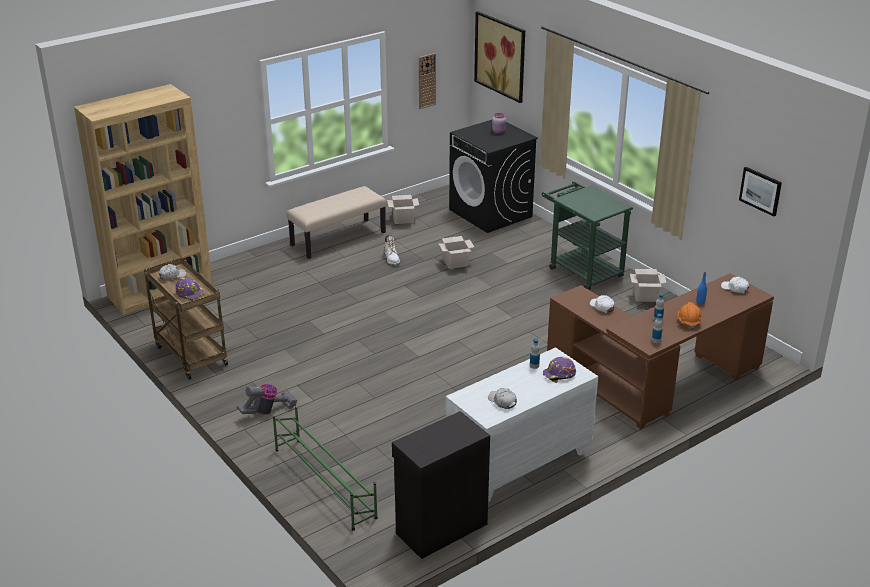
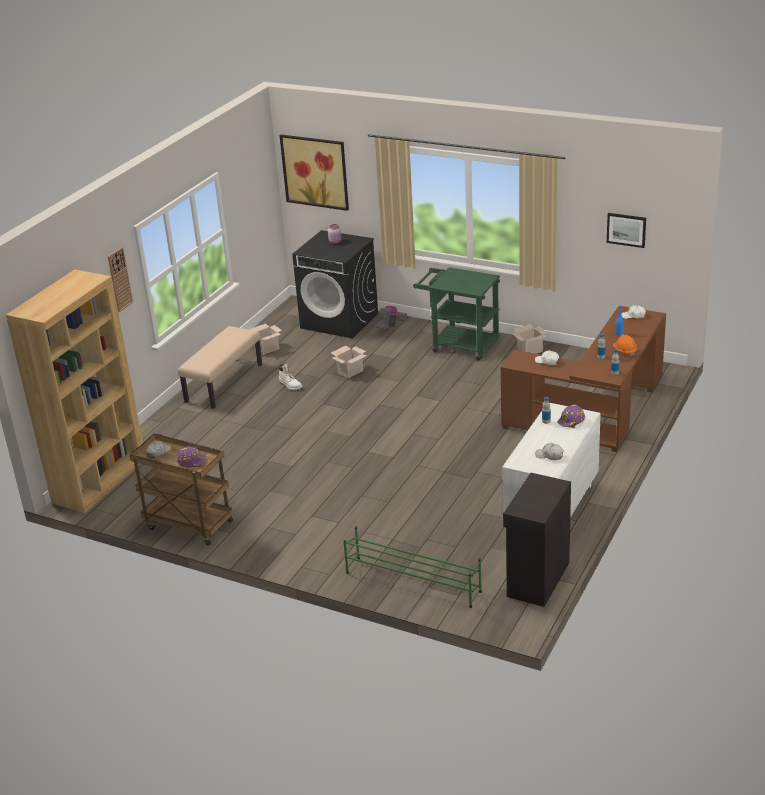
camera: 25 degrees left, 0 degrees up
vacuum cleaner [237,384,297,415] -> vacuum cleaner moved to [376,306,407,329]
wall clock [419,53,436,109] -> wall clock moved to [108,247,133,312]

